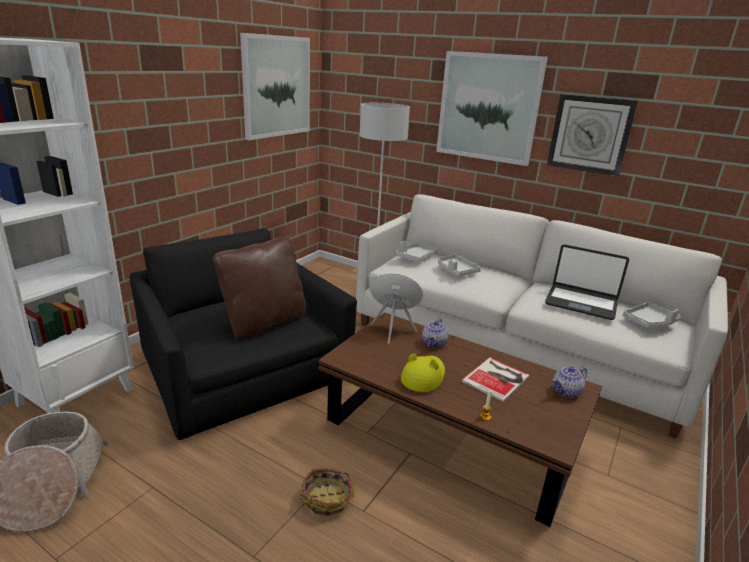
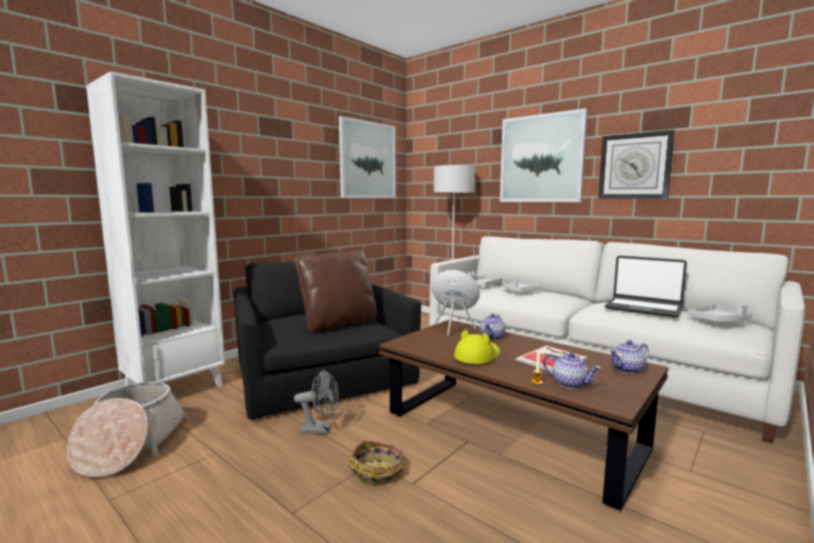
camera: 10 degrees right, 15 degrees down
none -> grey fan [294,369,339,434]
none -> teapot [543,353,600,389]

